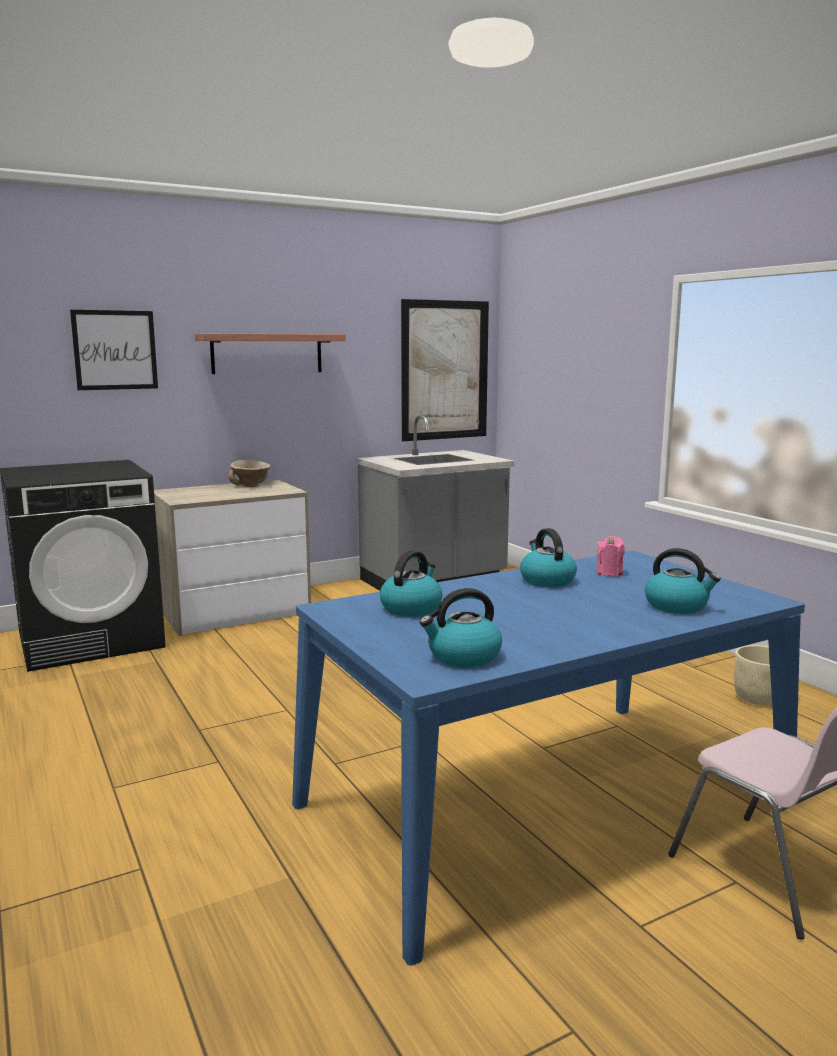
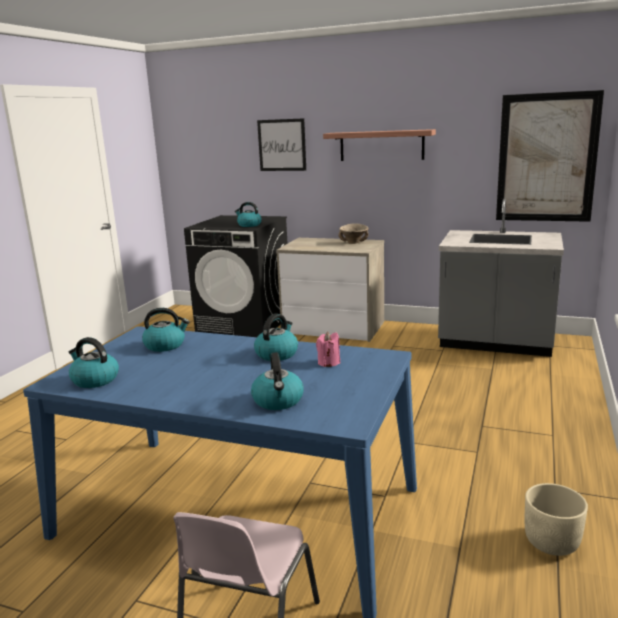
camera: 50 degrees right, 5 degrees up
none -> kettle [235,202,262,227]

